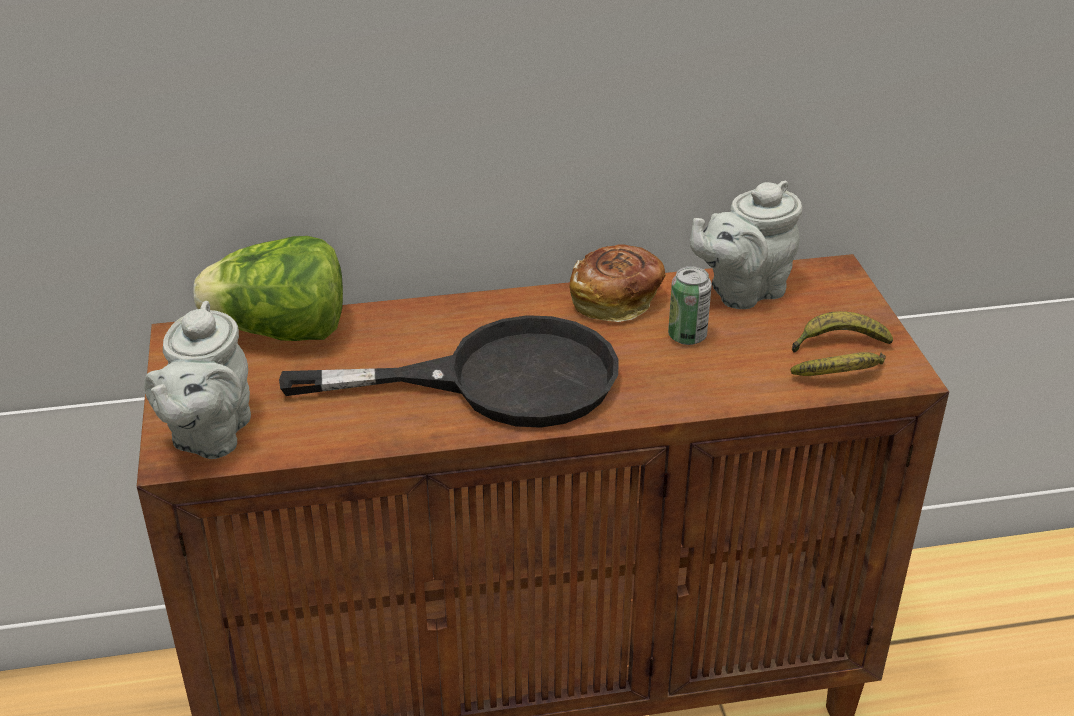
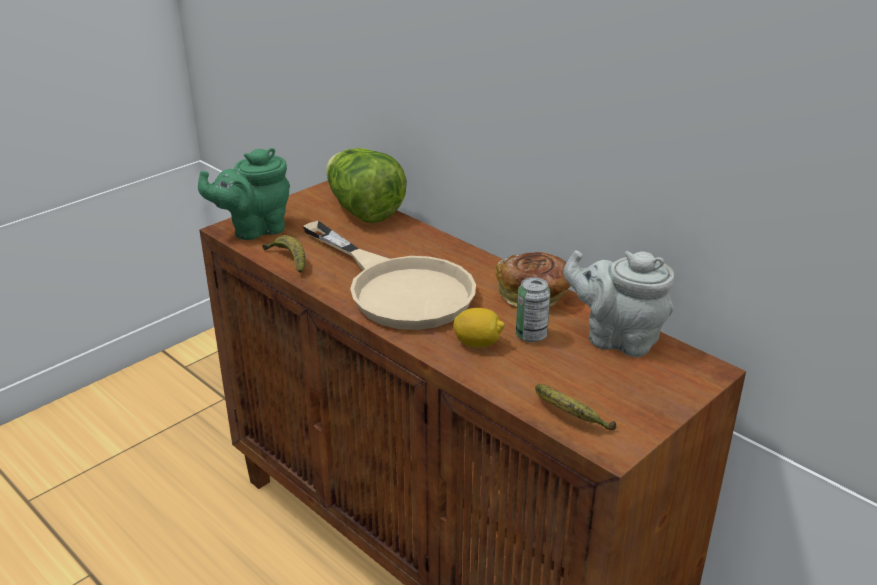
camera: 55 degrees right, 5 degrees down
grey teapot [144,301,251,459] -> green teapot [198,148,290,240]
black frying pan [279,315,619,428] -> beige frying pan [303,221,476,330]
banana [792,311,893,353] -> banana moved to [262,235,305,273]
none -> lemon [453,308,505,348]

